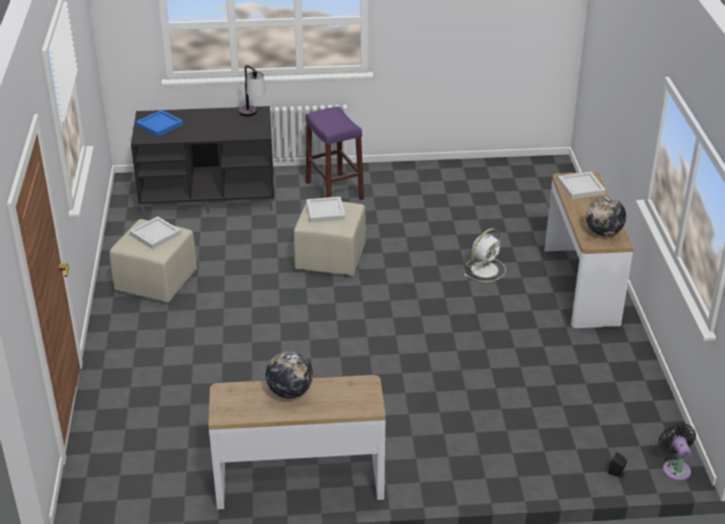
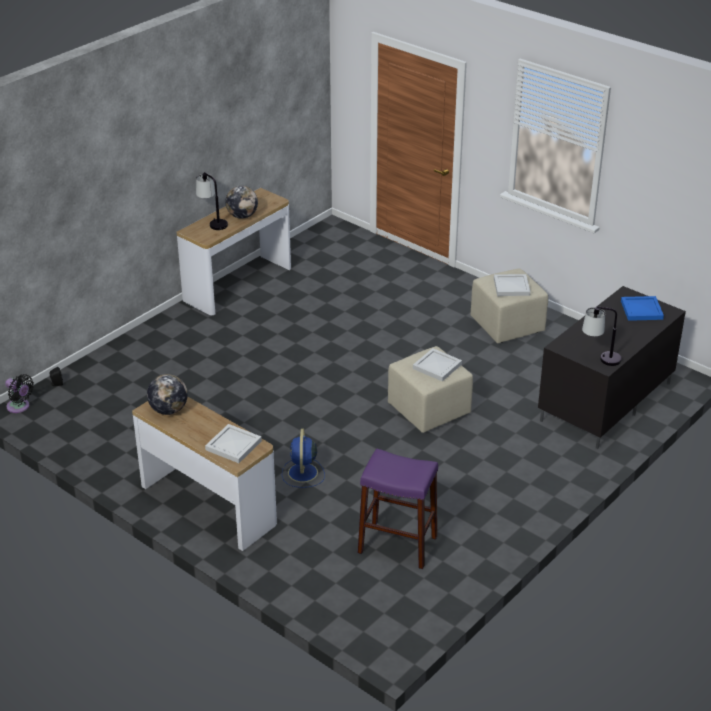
camera: 135 degrees right, 0 degrees up
purple stool [305,106,364,200] -> purple stool moved to [358,449,438,569]
white fan [465,228,506,282] -> blue fan [282,428,325,488]
none -> table lamp [196,172,228,230]

